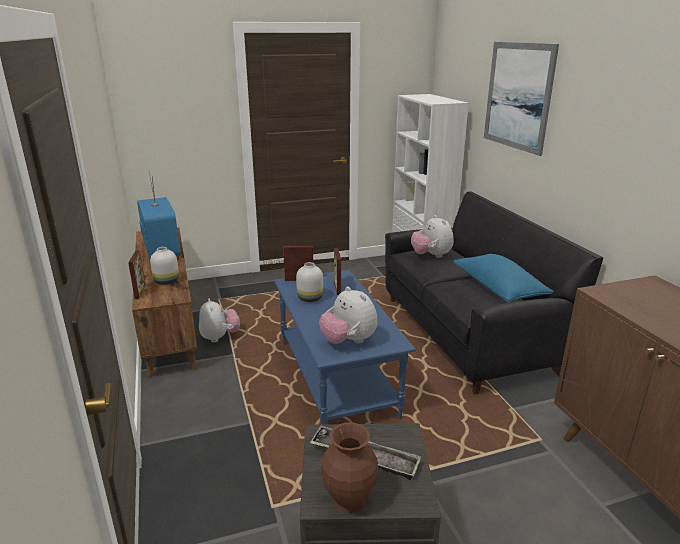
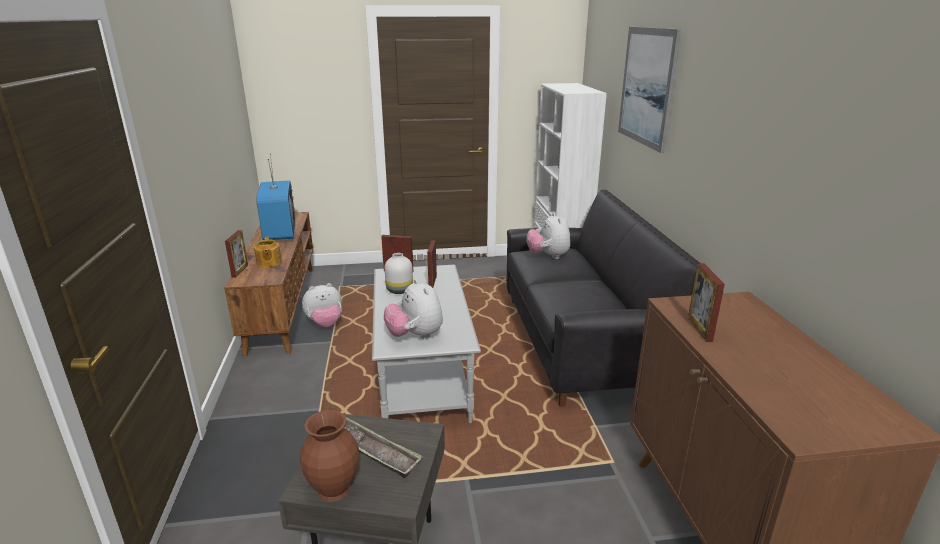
camera: 10 degrees right, 0 degrees up
white vase [150,247,179,285] -> teapot [254,237,282,267]
plush toy [199,299,240,343] -> plush toy turned 75 degrees clockwise [302,283,342,327]
blue coffee table [274,270,416,425] -> grey coffee table [372,265,481,423]
blue pillow [453,254,554,302] -> none
none -> picture frame [688,263,725,342]

